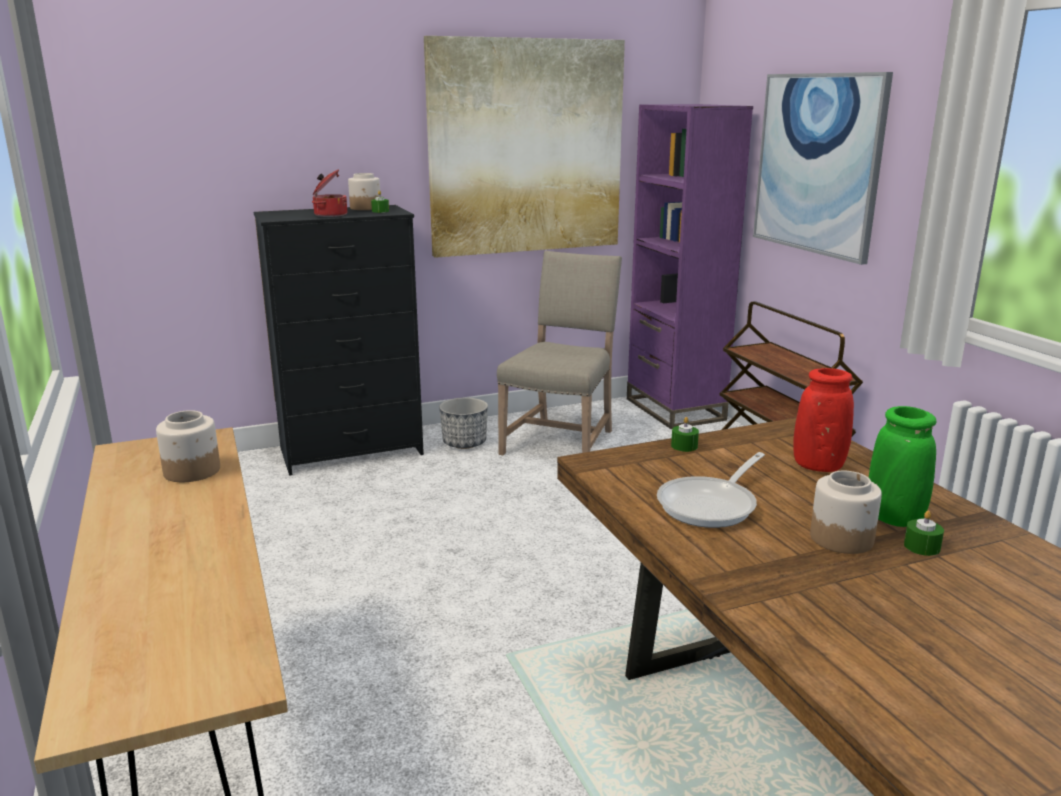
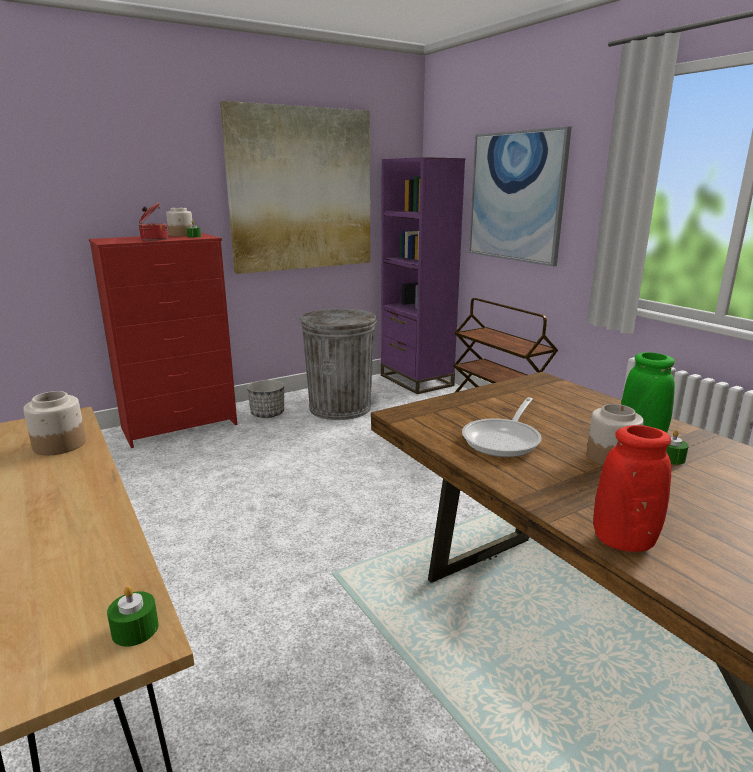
camera: 10 degrees left, 0 degrees up
black dresser [253,205,424,476] -> red dresser [89,233,237,448]
beige chair [497,251,622,456] -> grey trash can [299,308,376,420]
green candle [671,417,699,452] -> green candle moved to [107,586,159,647]
red vase [793,368,854,472] -> red vase moved to [593,425,671,552]

